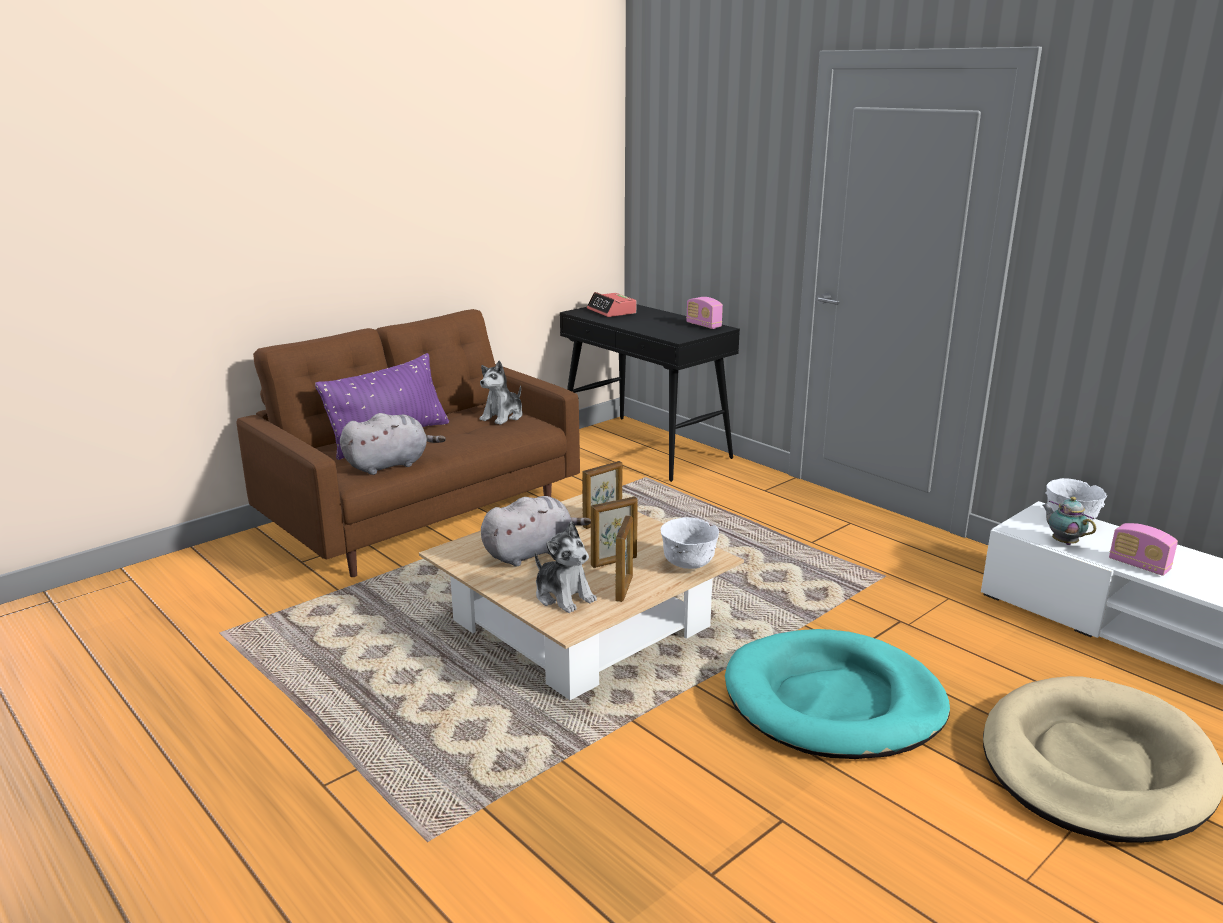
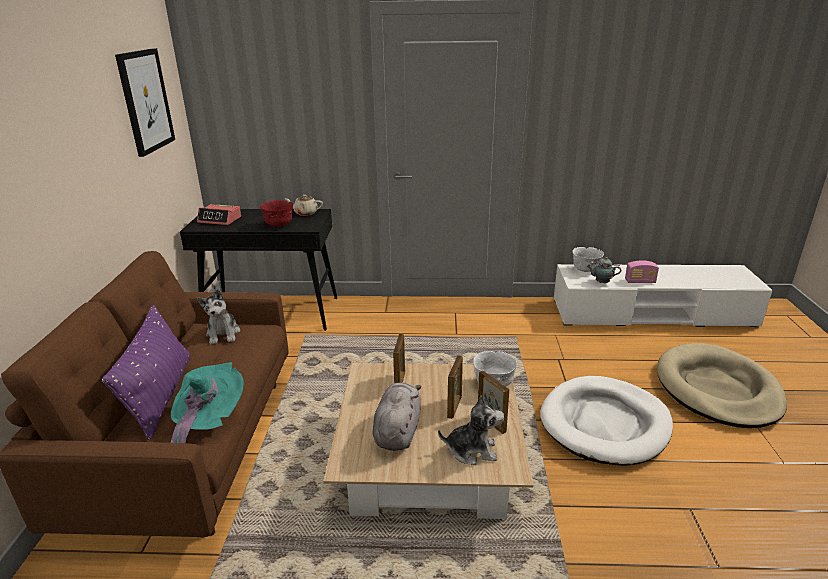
camera: 45 degrees left, 5 degrees up
grey plush toy [340,413,446,475] -> turquoise hat [171,362,244,443]
radio [686,297,723,329] -> beige teapot [285,195,323,216]
turquoise dog bed [725,629,950,759] -> white dog bed [541,376,673,466]
none -> picture [115,48,175,157]
none -> red bowl [260,200,293,227]

